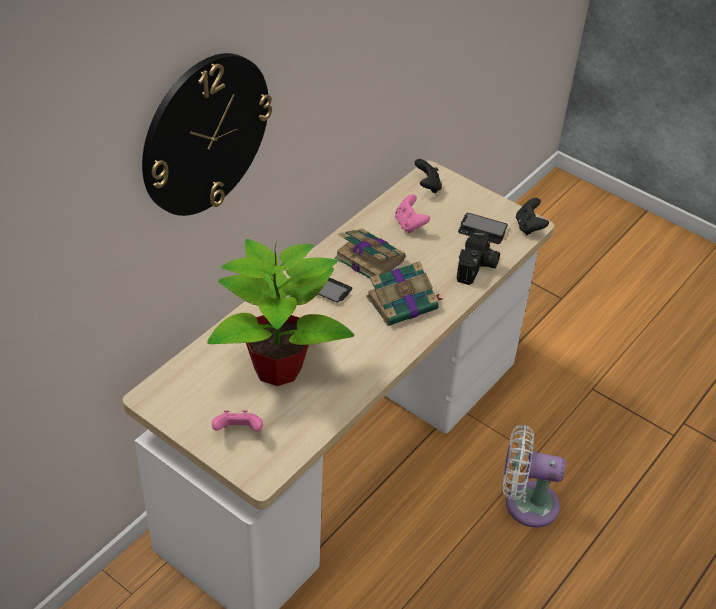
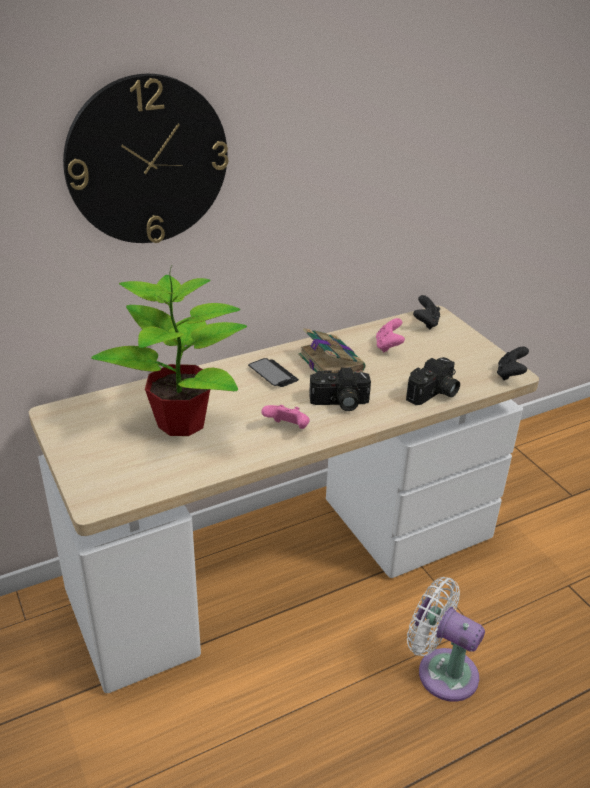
camera: 25 degrees right, 10 degrees down
pink game controller [212,410,263,432] -> pink game controller moved to [261,405,310,429]
book [366,261,443,326] -> camera [309,368,371,411]
phone [458,213,508,244] -> none

